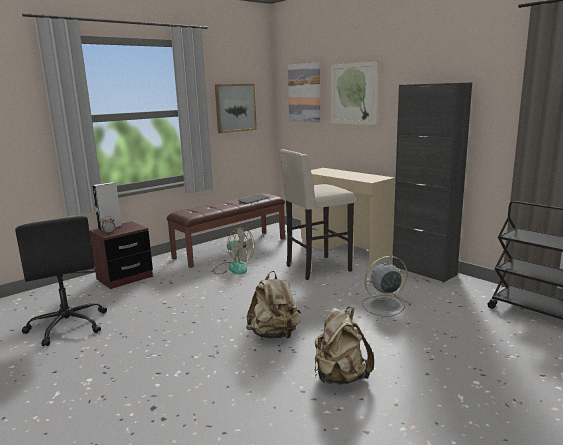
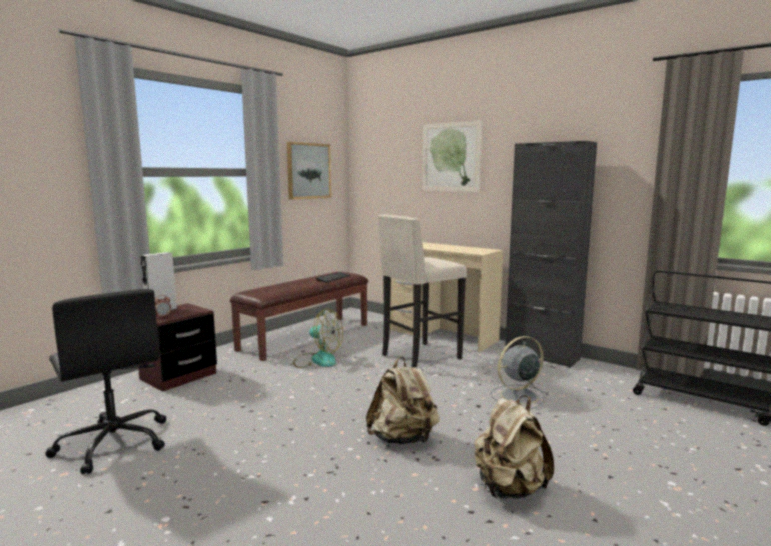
camera: 10 degrees left, 5 degrees down
picture [288,63,320,122] -> none

